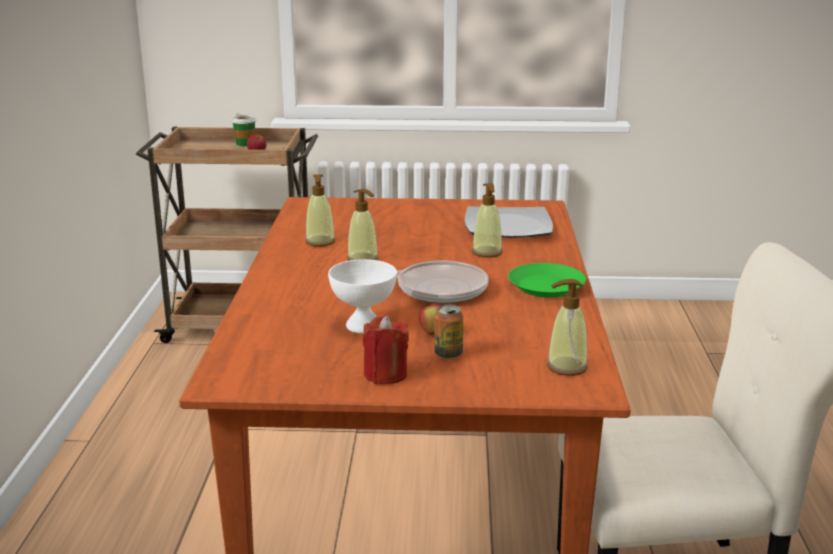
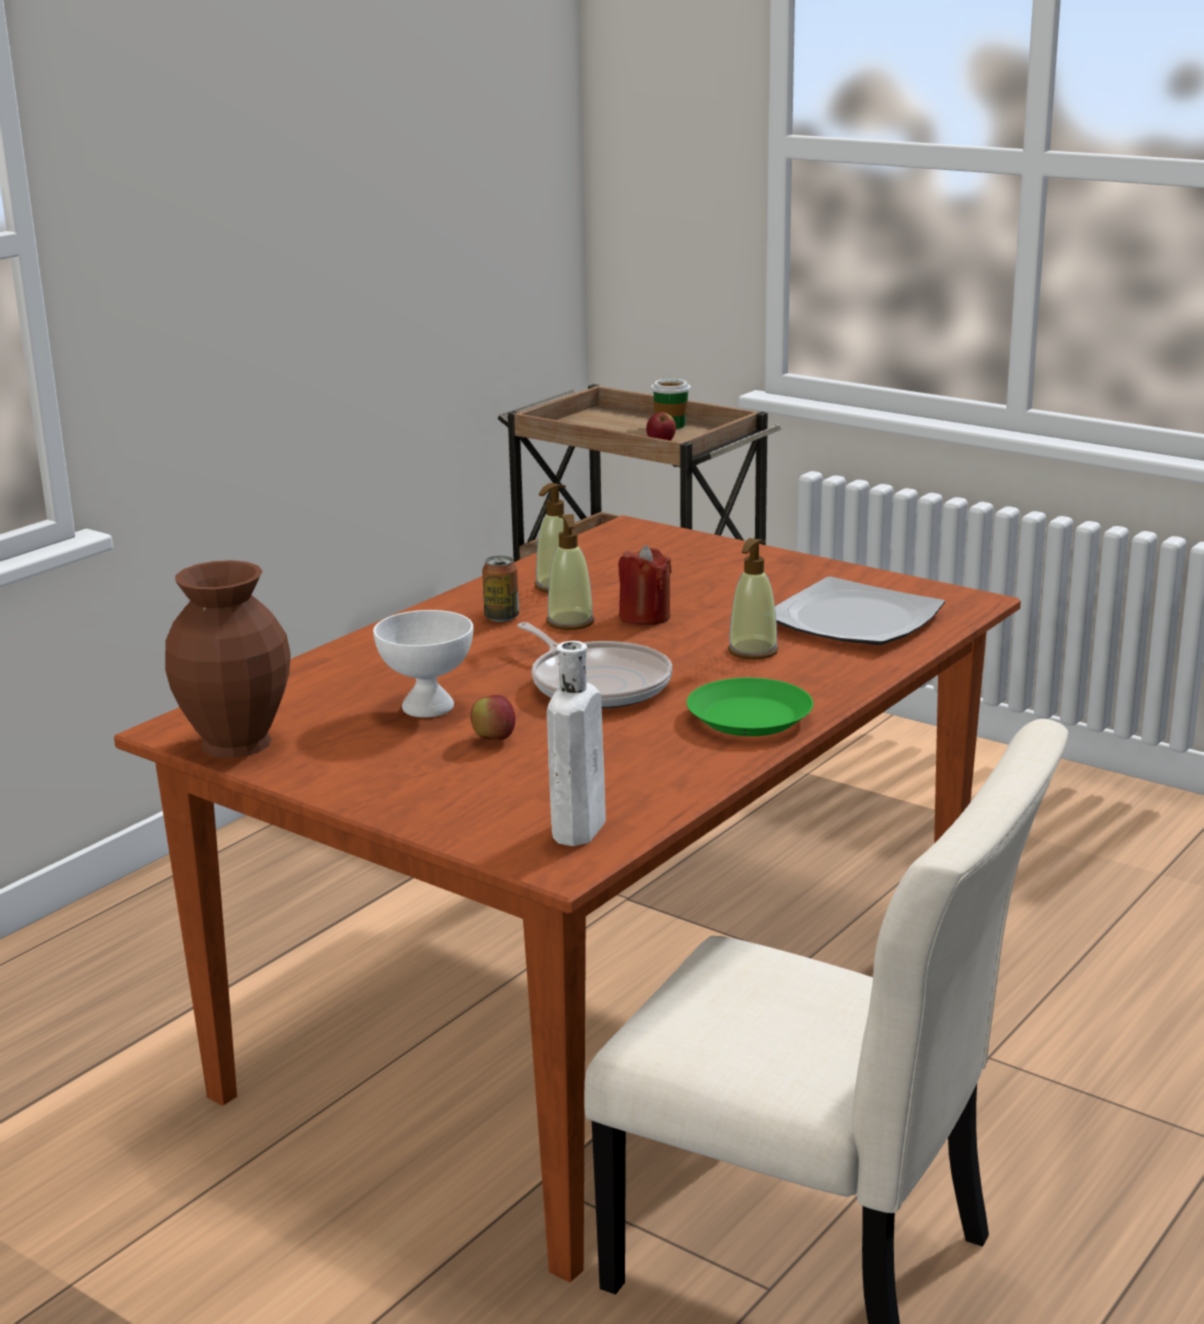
camera: 35 degrees right, 0 degrees up
red candle [363,316,409,384] -> red candle moved to [618,545,671,625]
can [434,305,463,359] -> can moved to [482,556,519,622]
soap dispenser [547,279,588,376] -> white bottle [547,641,606,846]
none -> brown vase [165,560,291,758]

